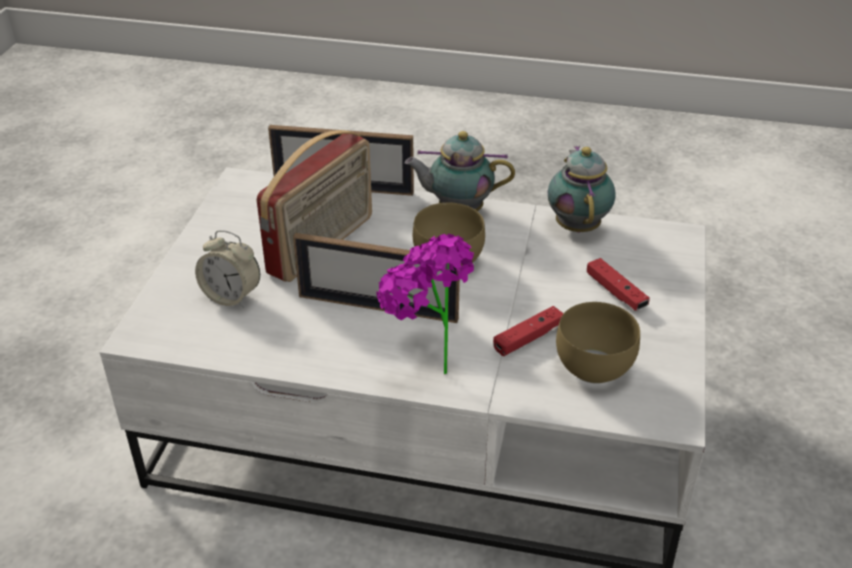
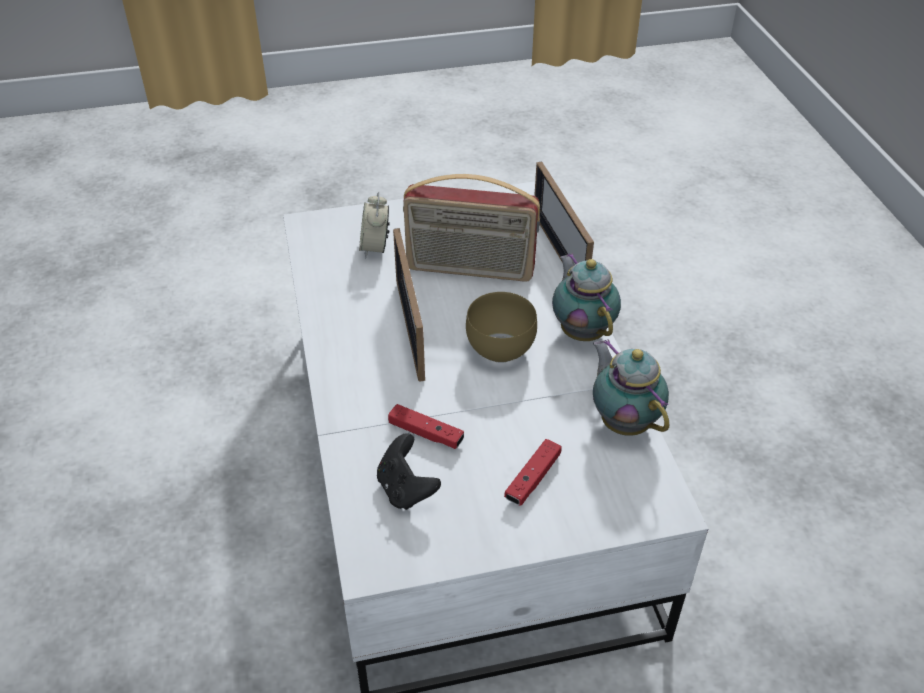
camera: 65 degrees right, 5 degrees up
potted plant [376,234,474,374] -> none
teapot [548,145,616,233] -> teapot turned 90 degrees counterclockwise [593,339,669,436]
brown bowl [556,302,640,384] -> black game controller [377,433,441,510]

